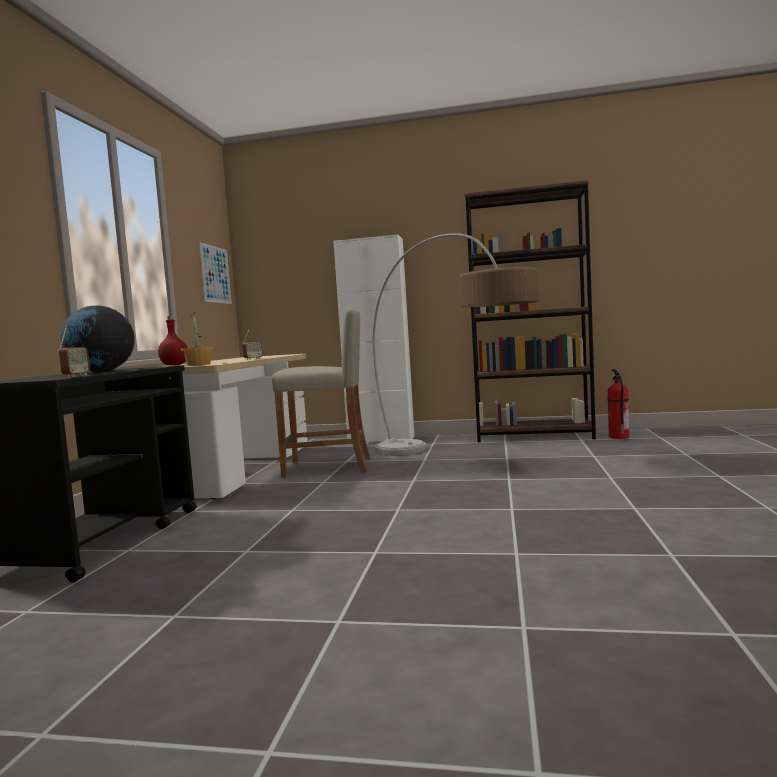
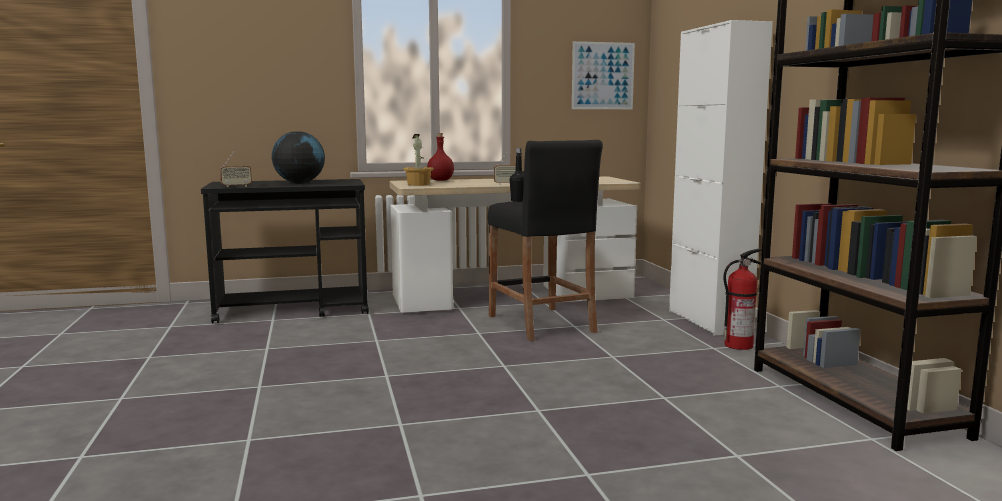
camera: 65 degrees right, 5 degrees up
beige stool [272,308,370,477] -> black stool [488,140,603,341]
floor lamp [372,233,539,456] -> none
fire extinguisher [607,369,629,439] -> fire extinguisher moved to [723,249,762,350]
none -> black bottle [510,148,524,202]

